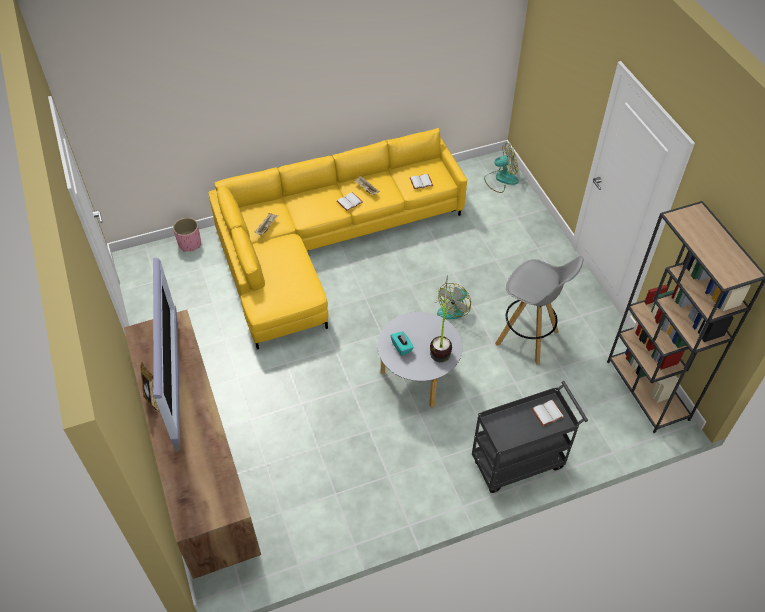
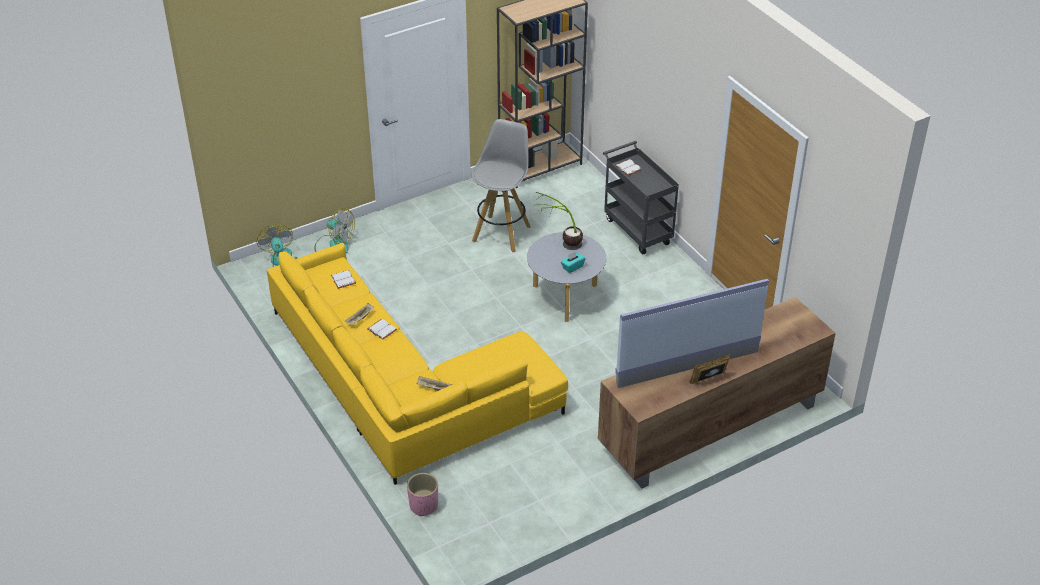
camera: 100 degrees left, 10 degrees down
fan [437,283,471,319] -> fan moved to [315,208,355,253]

